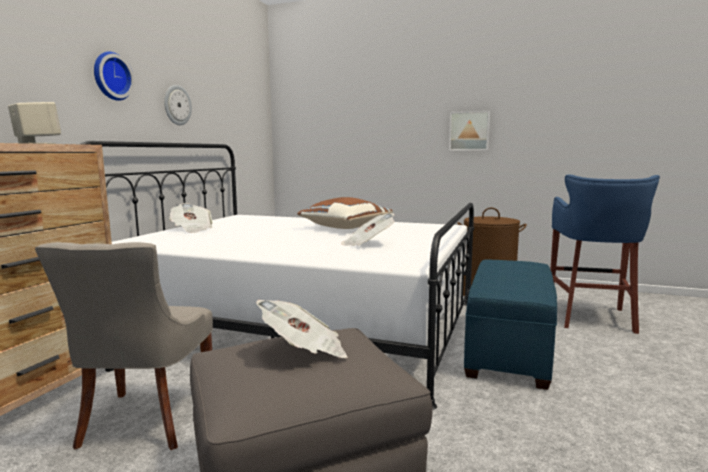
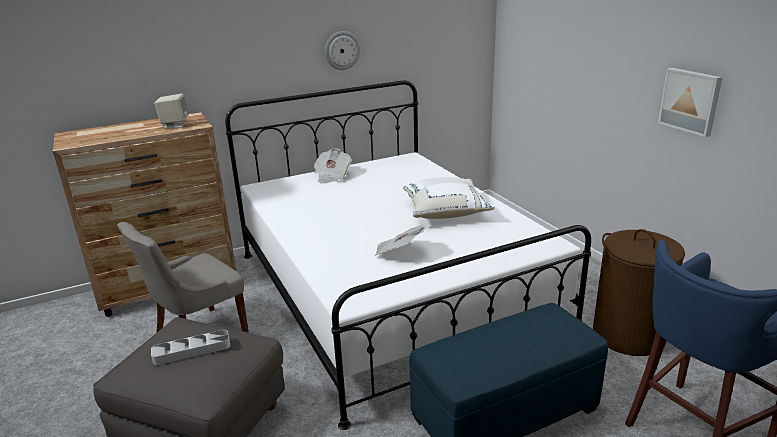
camera: 45 degrees right, 15 degrees up
wall clock [94,51,134,101] -> none
newspaper [256,300,348,358] -> grey tray [151,330,230,365]
brown pillow [297,197,392,229] -> white pillow [403,177,495,219]

